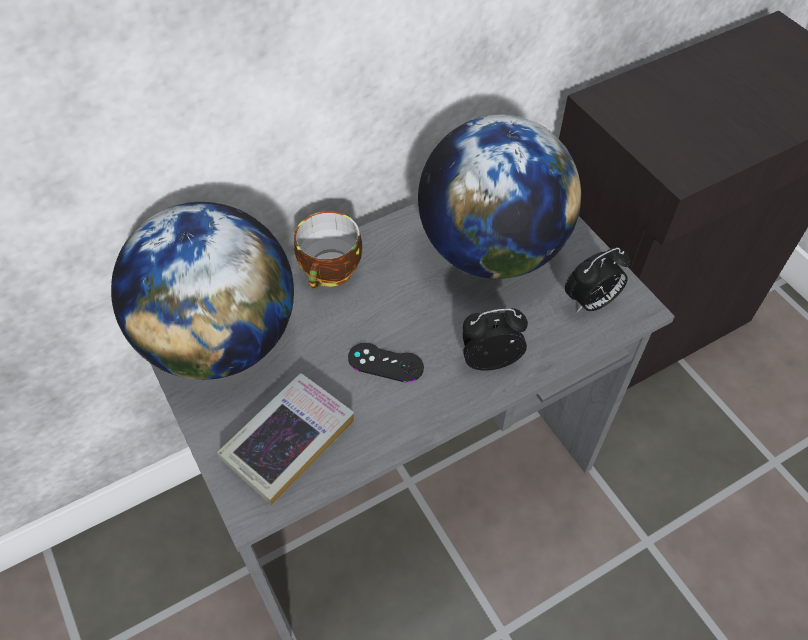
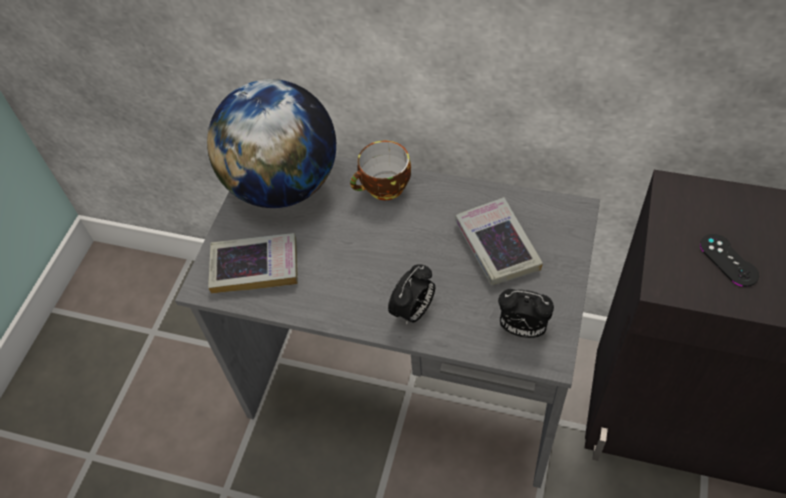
camera: 50 degrees right, 0 degrees up
black game controller [348,343,424,383] -> black game controller moved to [700,234,759,287]
globe [418,115,581,279] -> book [455,197,543,285]
alarm clock [463,308,528,371] -> alarm clock turned 90 degrees clockwise [388,264,435,325]

